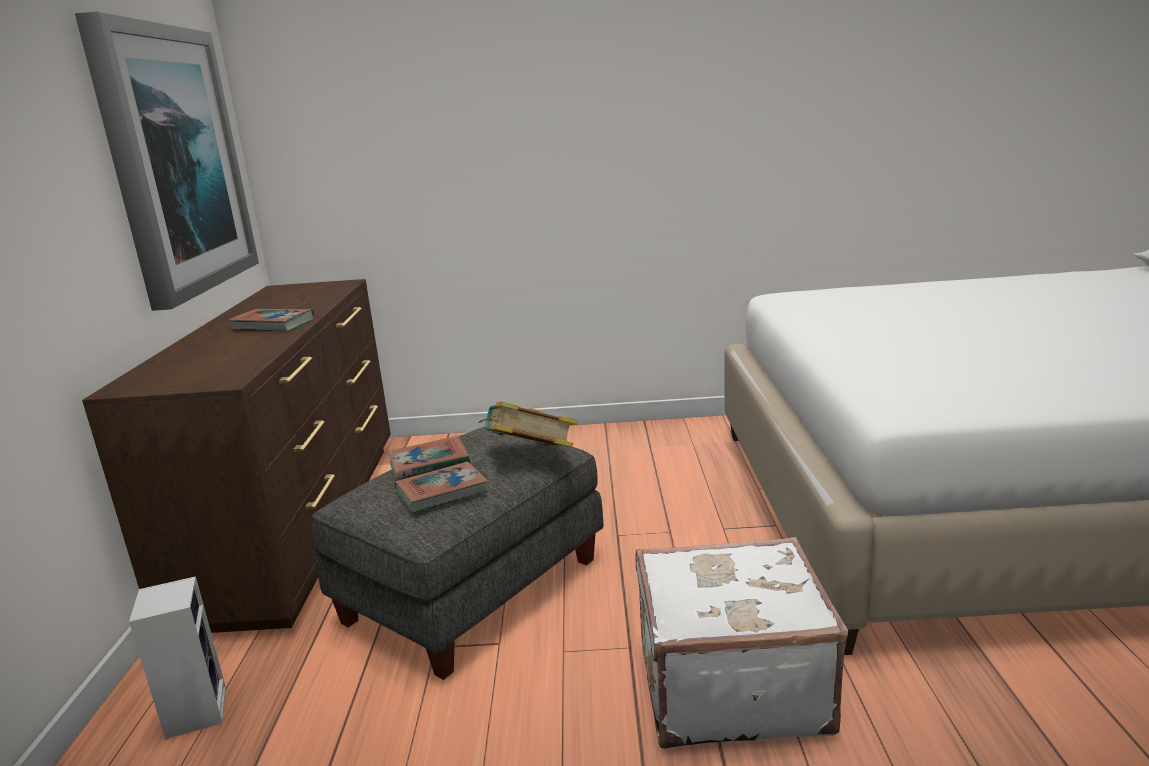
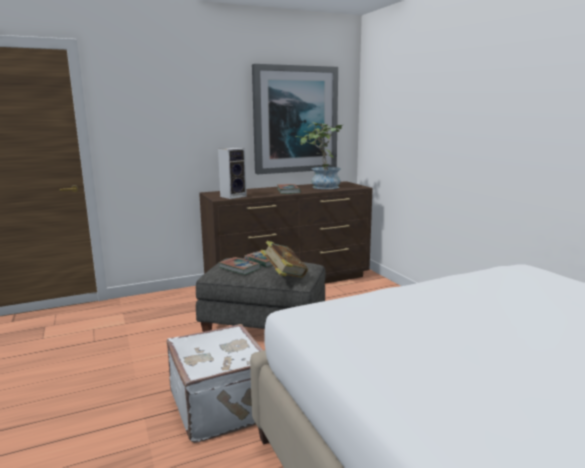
camera: 65 degrees right, 5 degrees down
speaker [129,576,226,739] -> speaker moved to [218,148,247,199]
none -> potted plant [295,122,343,189]

